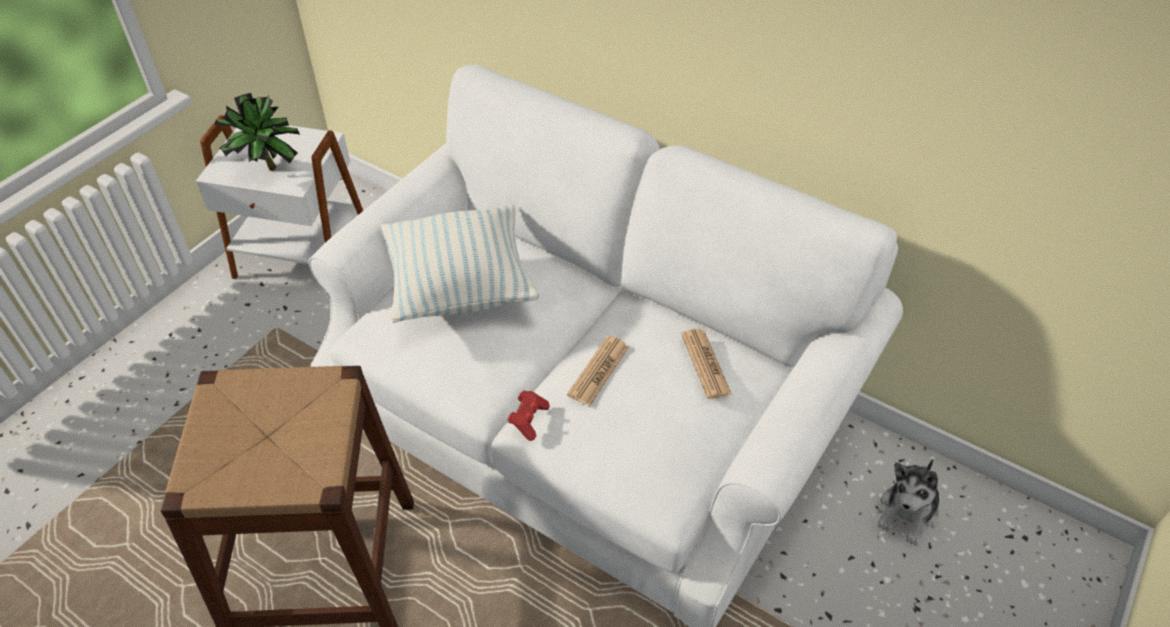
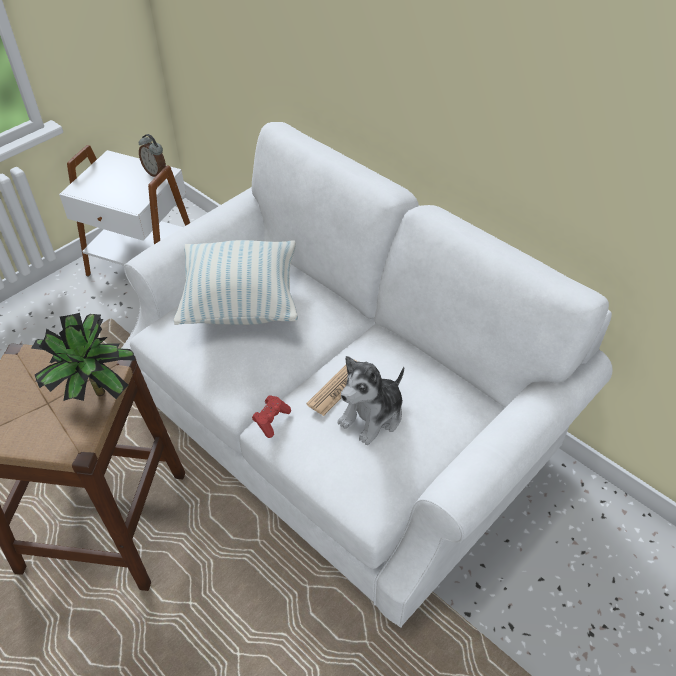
camera: 10 degrees right, 0 degrees up
potted plant [214,93,300,171] -> potted plant moved to [31,313,136,401]
newspaper [681,329,732,399] -> none
plush toy [878,459,939,546] -> plush toy moved to [337,356,404,445]
none -> alarm clock [139,134,166,177]

